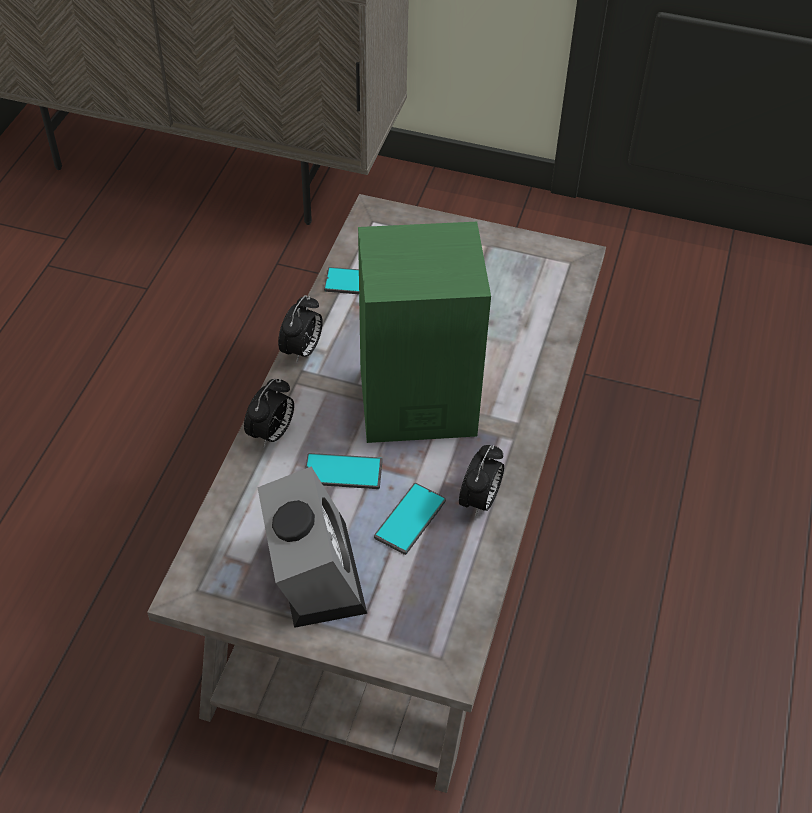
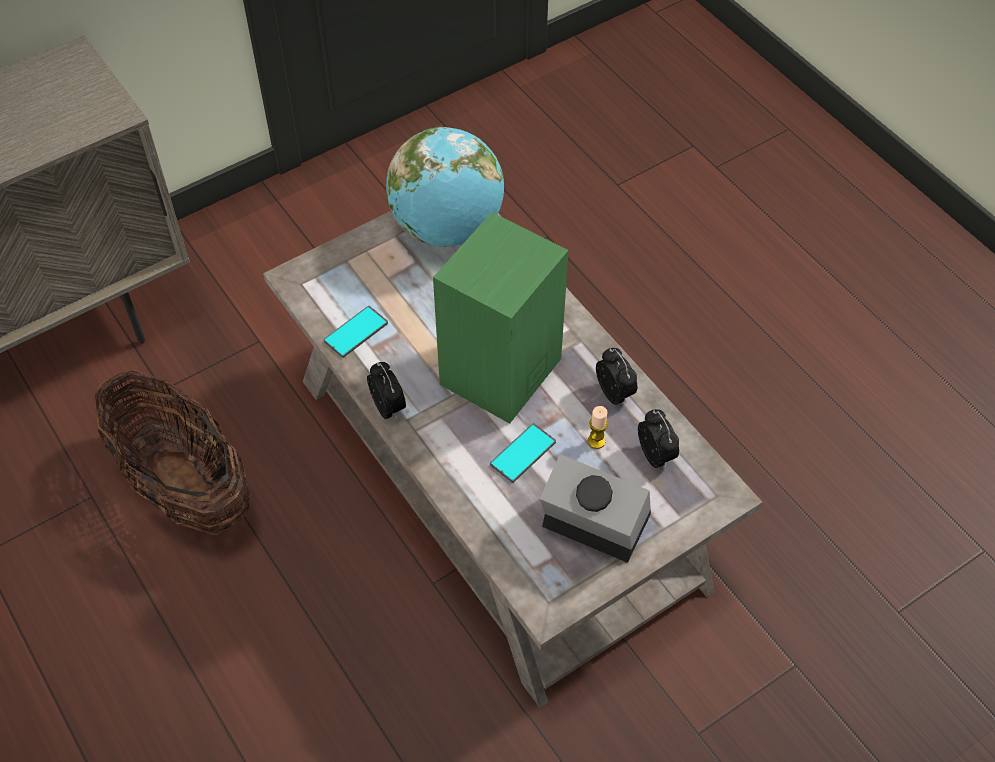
camera: 50 degrees left, 5 degrees up
alarm clock [244,378,294,447] -> alarm clock moved to [638,409,679,468]
phone [374,483,446,555] -> candle [588,406,608,449]
none -> basket [94,370,250,535]
none -> globe [386,127,504,247]

